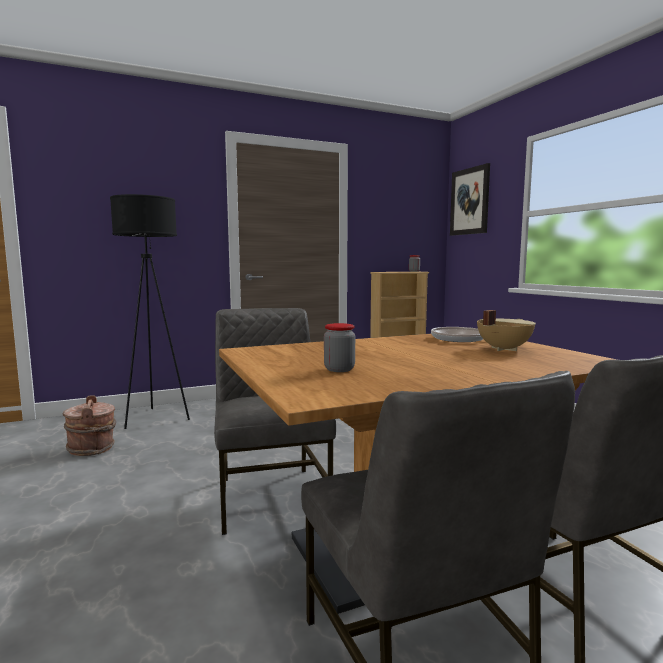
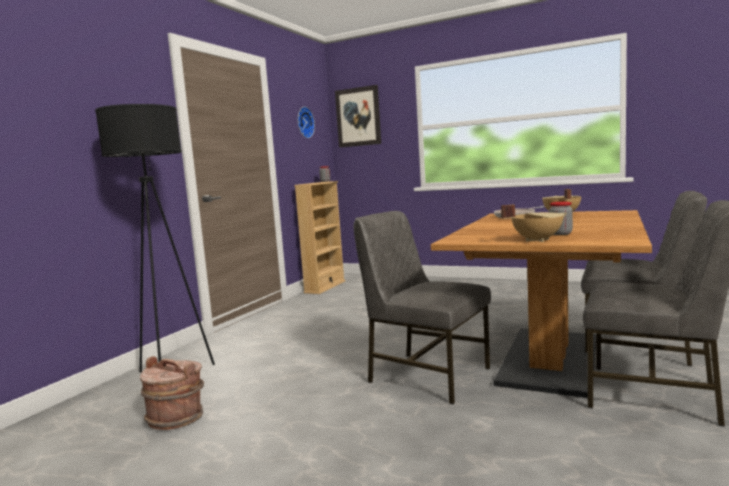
camera: 40 degrees left, 0 degrees up
none -> wall clock [298,107,315,138]
none -> beige cooking pot [501,205,567,242]

